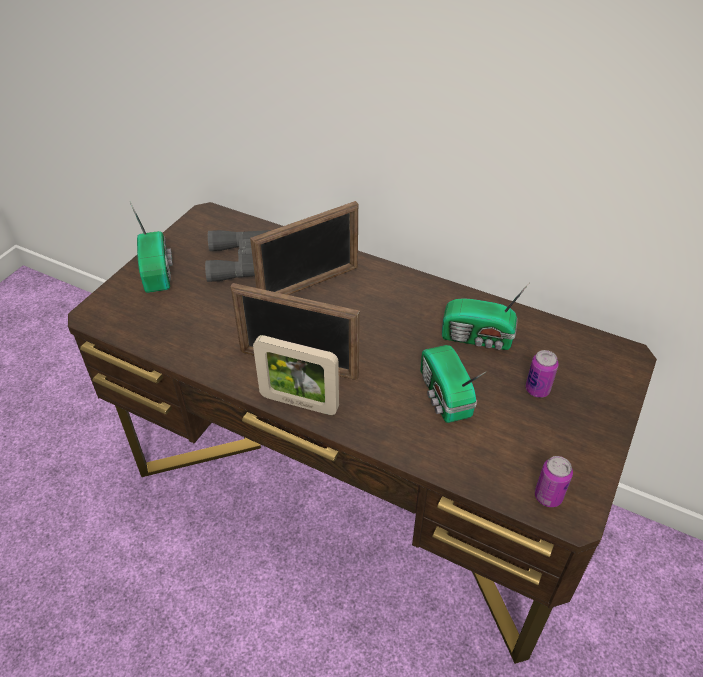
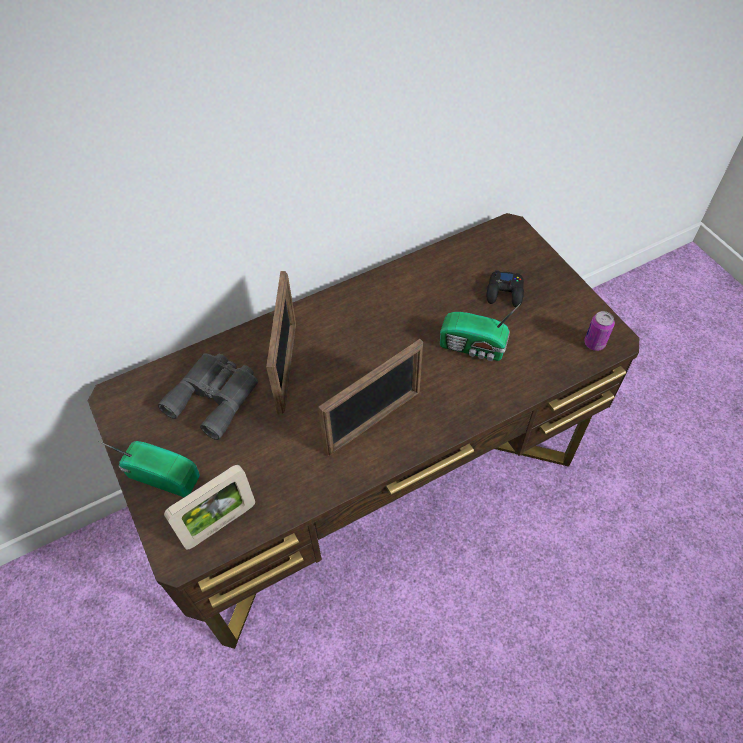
camera: 55 degrees left, 10 degrees up
picture frame [253,335,339,415] -> picture frame moved to [164,465,255,550]
radio [442,282,530,350] -> none
can [525,350,559,398] -> black game controller [487,270,524,307]

